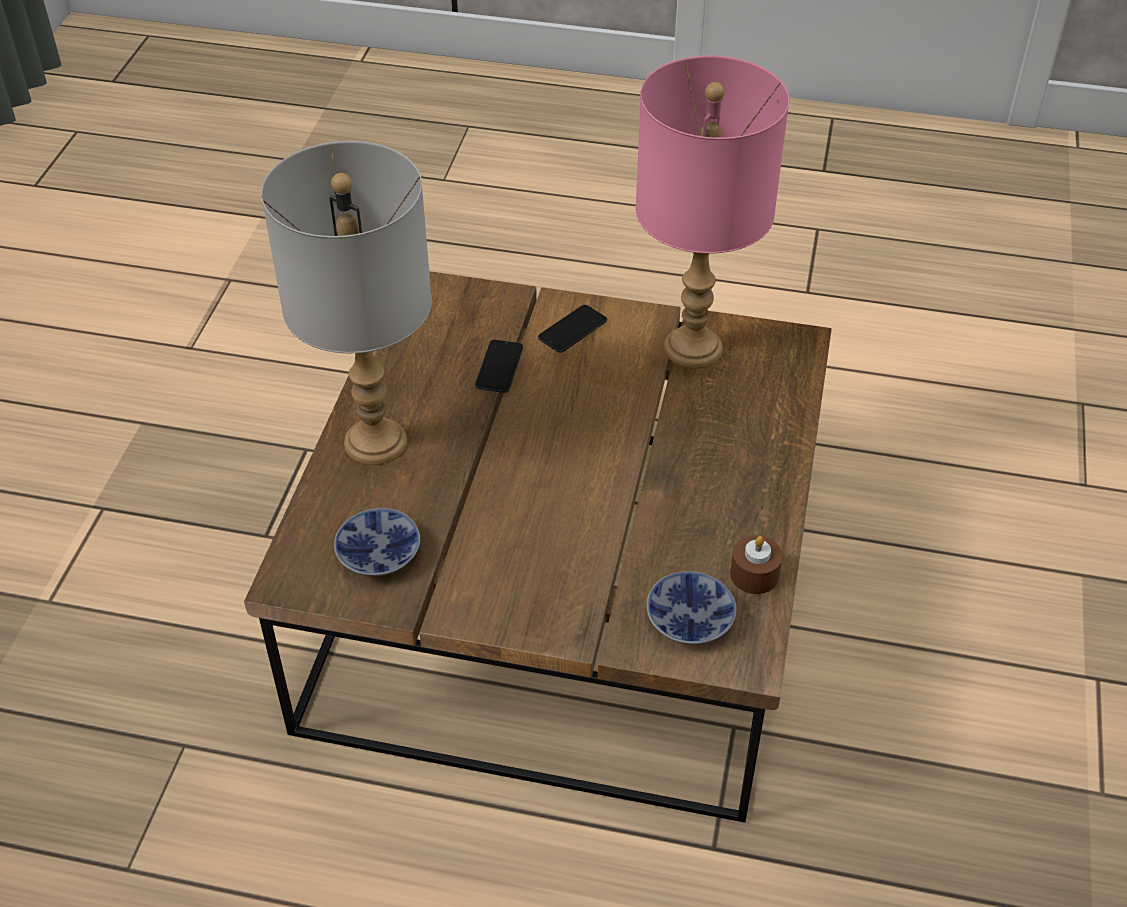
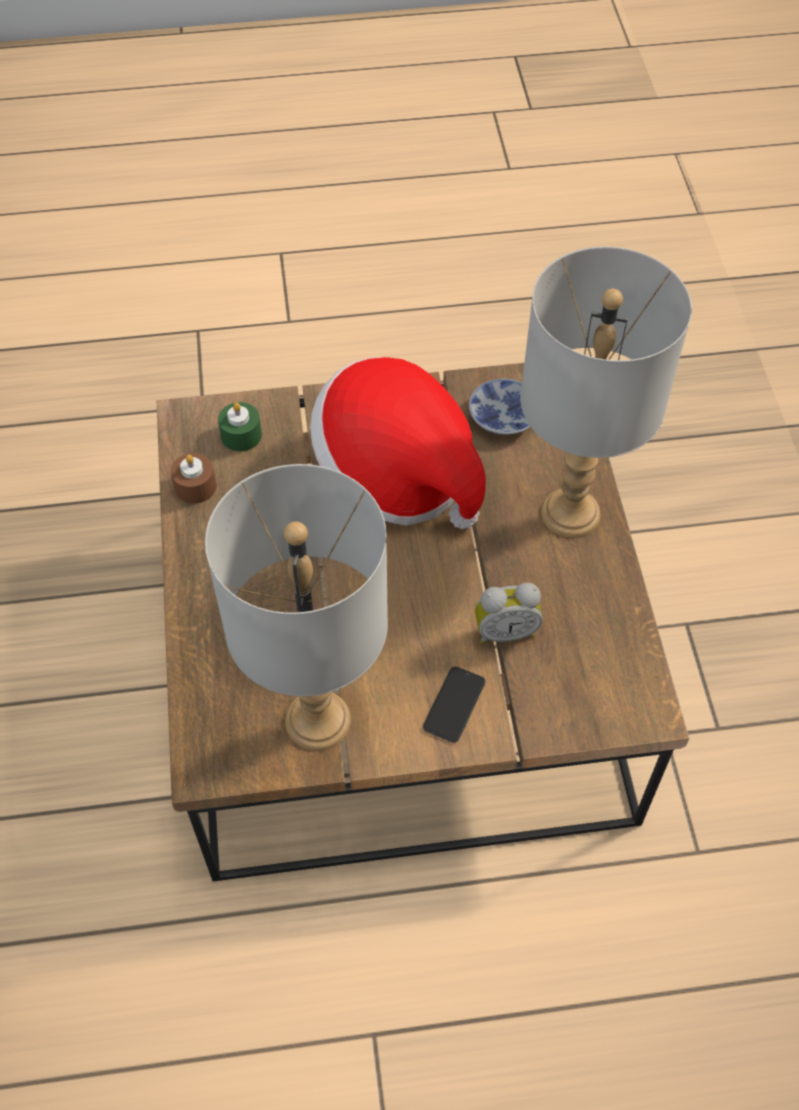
camera: 160 degrees right, 10 degrees up
phone [475,340,523,393] -> alarm clock [475,583,543,644]
pink table lamp [635,55,789,368] -> grey table lamp [205,464,388,751]
bowl [646,571,736,644] -> green candle [218,402,262,451]
none -> hat [310,357,486,529]

